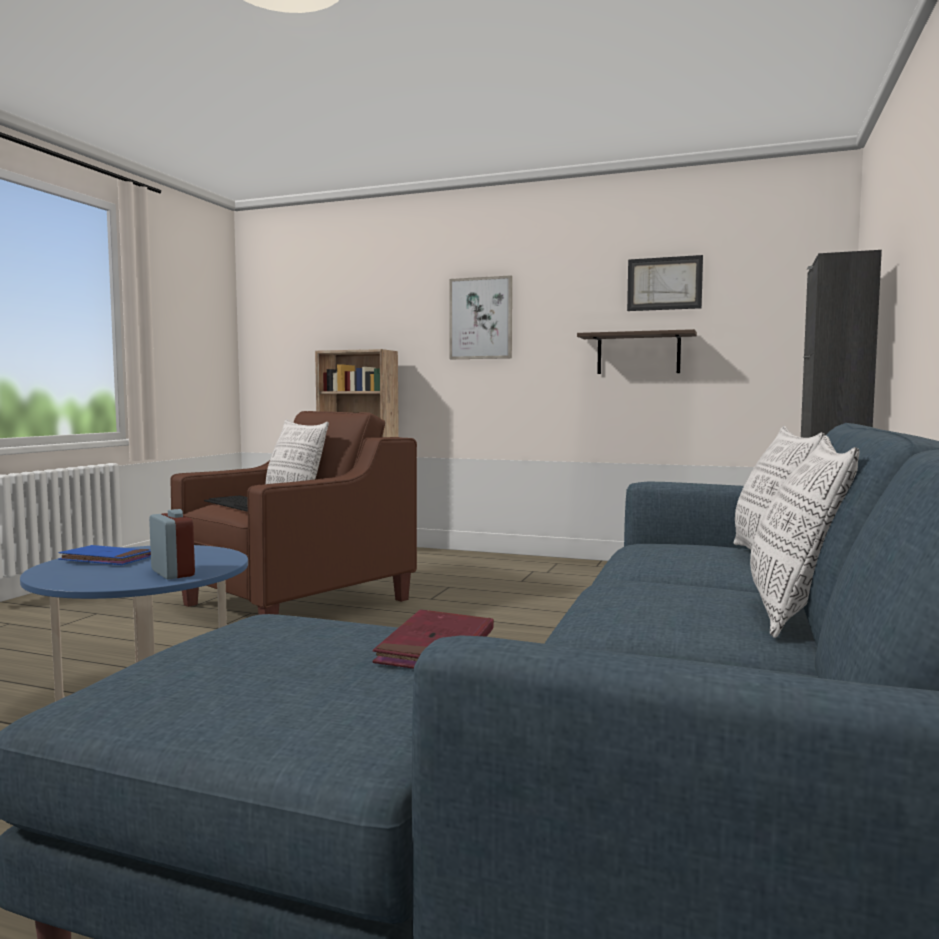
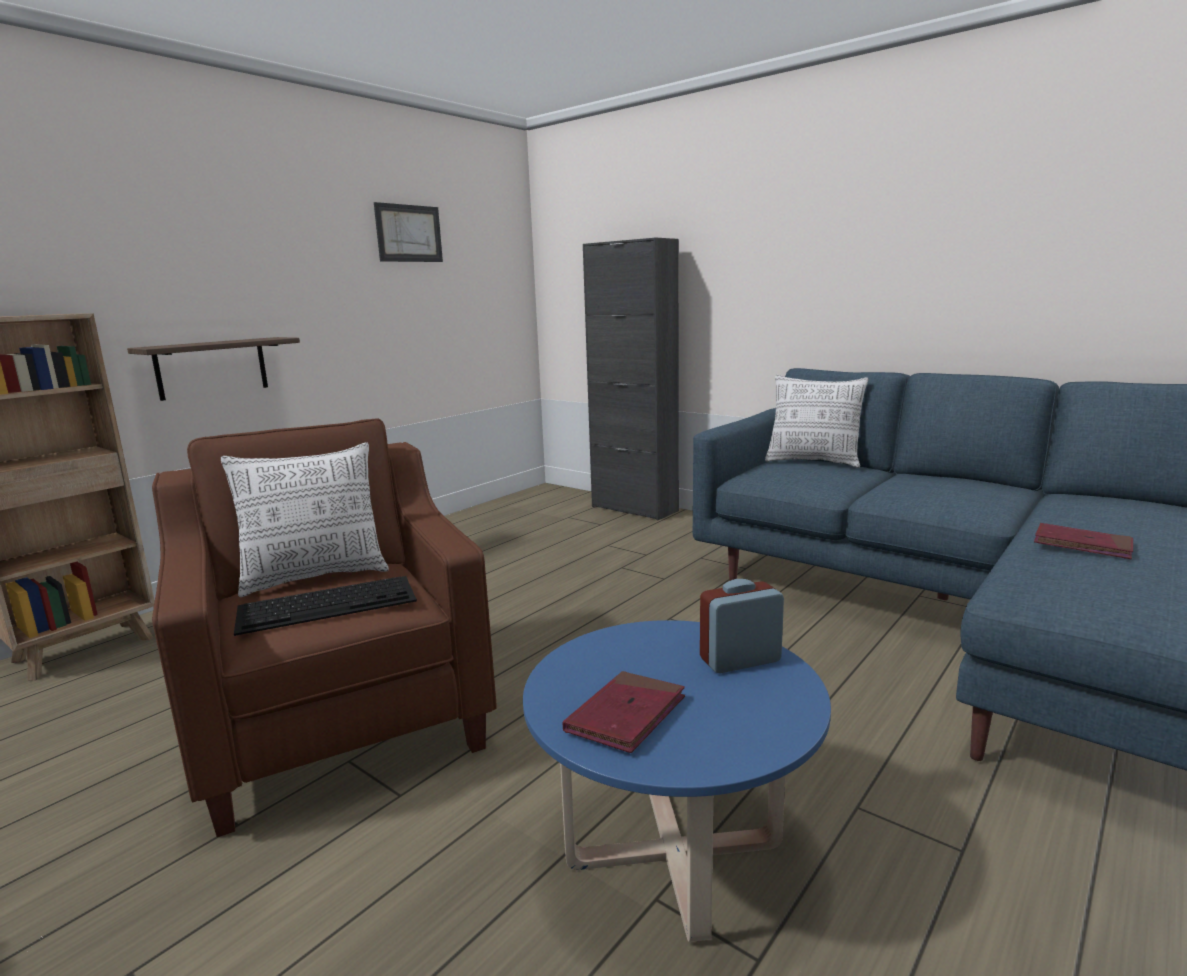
camera: 70 degrees left, 10 degrees up
blue book [58,545,151,565] -> red book [563,671,685,753]
picture [449,275,512,359] -> none
shelf [577,329,697,374] -> shelf moved to [127,337,300,401]
pillow [750,435,859,638] -> none

